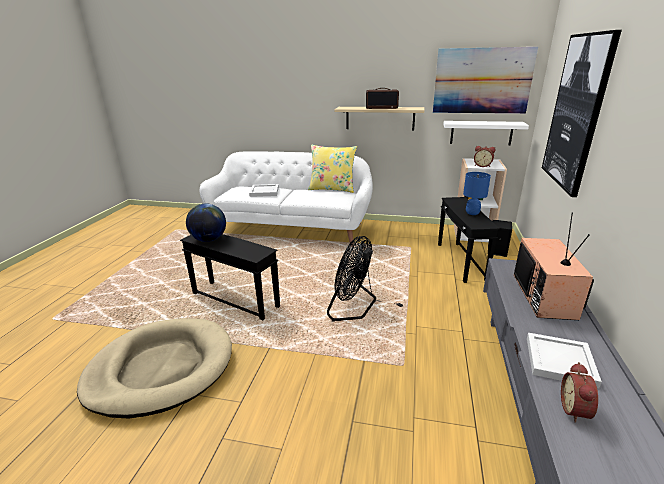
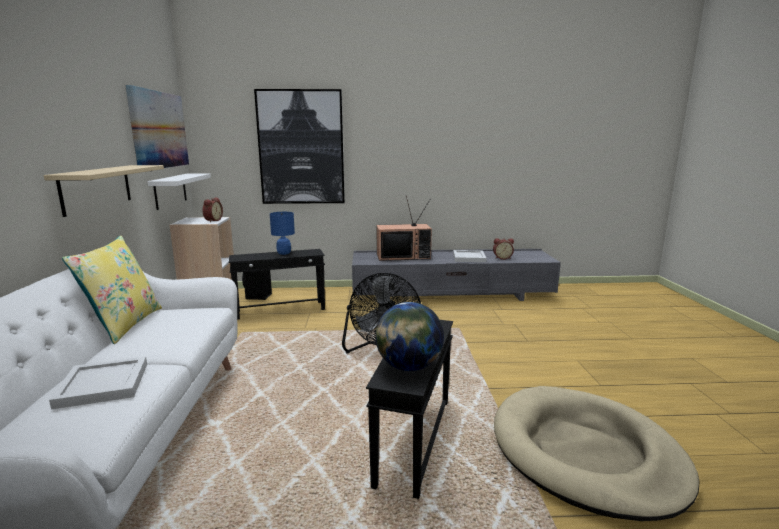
camera: 105 degrees left, 10 degrees down
radio [366,88,399,109] -> none

